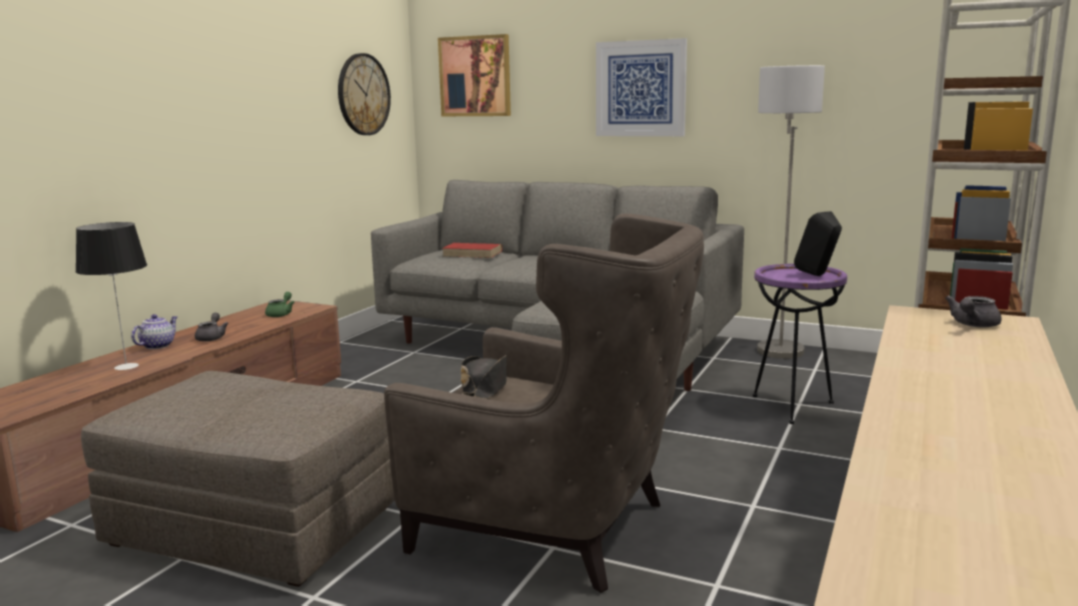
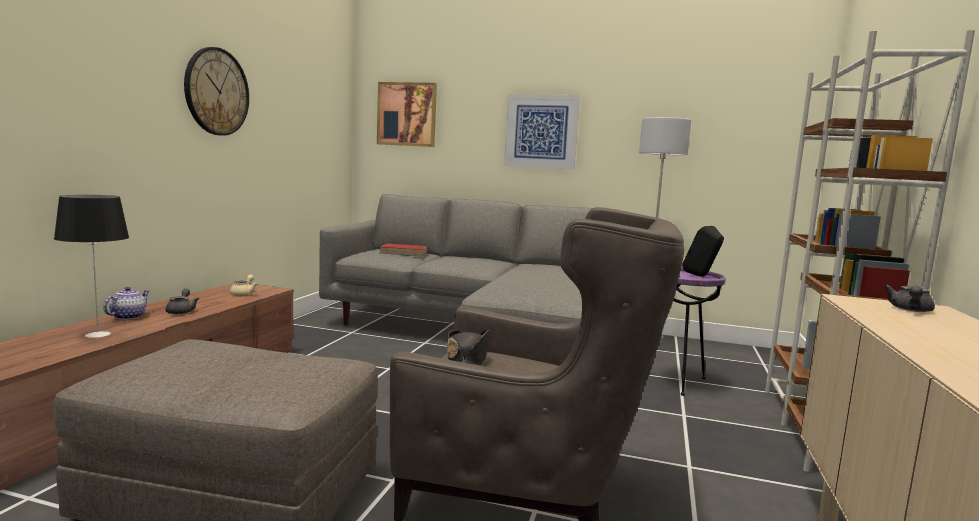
camera: 10 degrees left, 5 degrees down
green teapot [265,292,294,317] -> beige teapot [230,274,258,296]
wall clock [338,53,391,135] -> wall clock moved to [184,47,249,136]

